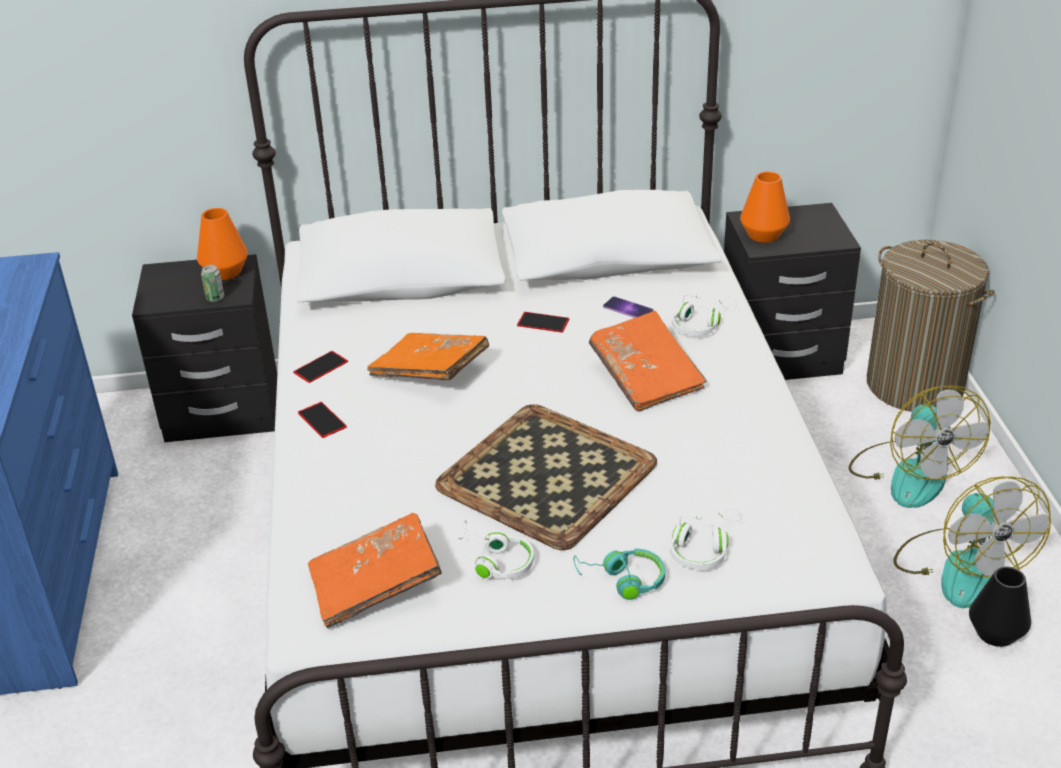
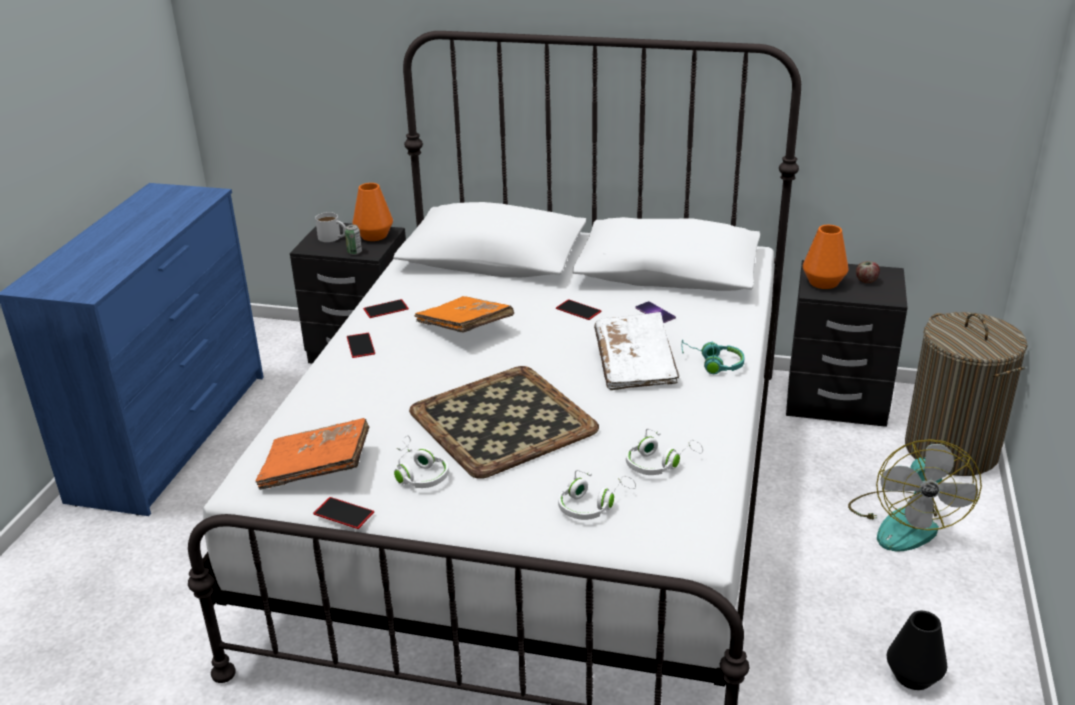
camera: 20 degrees right, 5 degrees down
turquoise headphones [574,548,665,600] -> turquoise headphones moved to [682,339,745,374]
orange book [589,311,707,412] -> white book [594,312,679,390]
white headphones [672,294,737,336] -> white headphones moved to [626,428,703,475]
fan [894,476,1051,608] -> none
none -> phone [313,497,374,529]
none -> white mug [315,212,346,242]
none -> apple [856,261,880,283]

